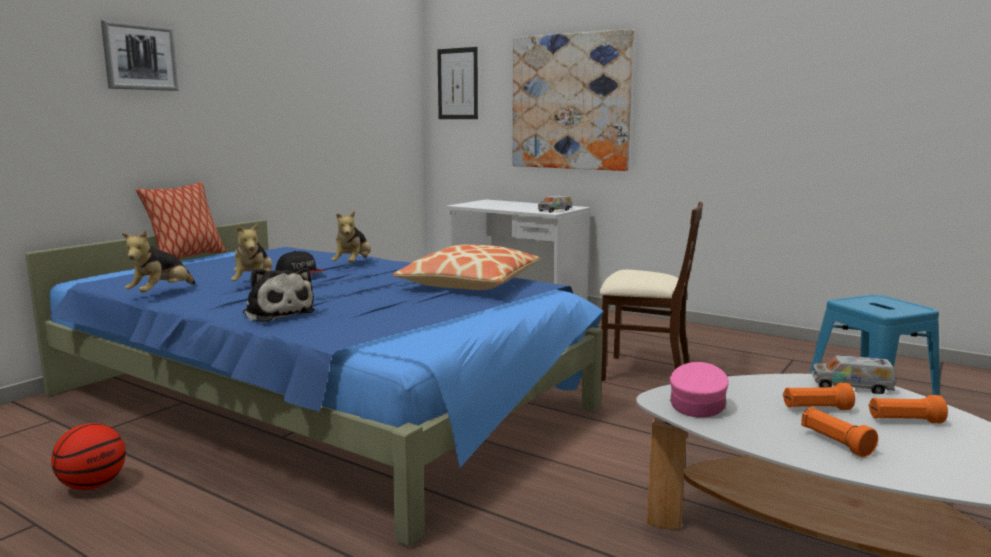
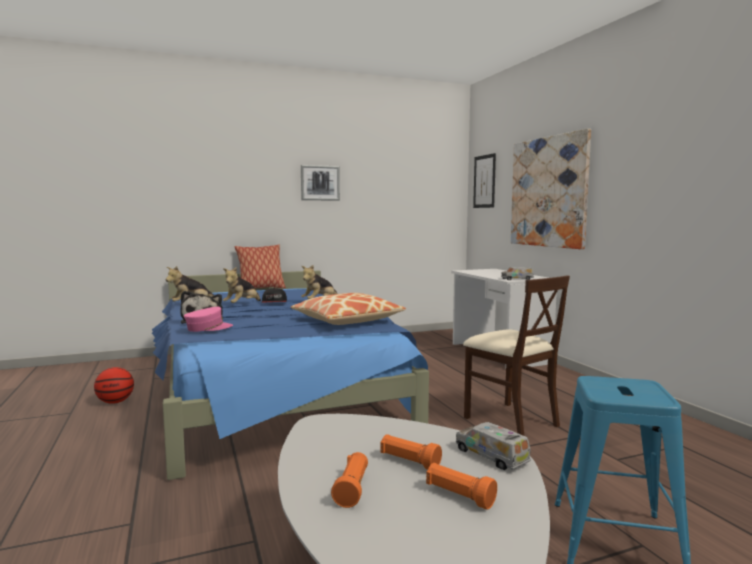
camera: 35 degrees right, 5 degrees down
picture [101,20,179,91] -> picture moved to [301,165,340,201]
pink cap [670,362,729,418] -> pink cap moved to [184,307,233,332]

